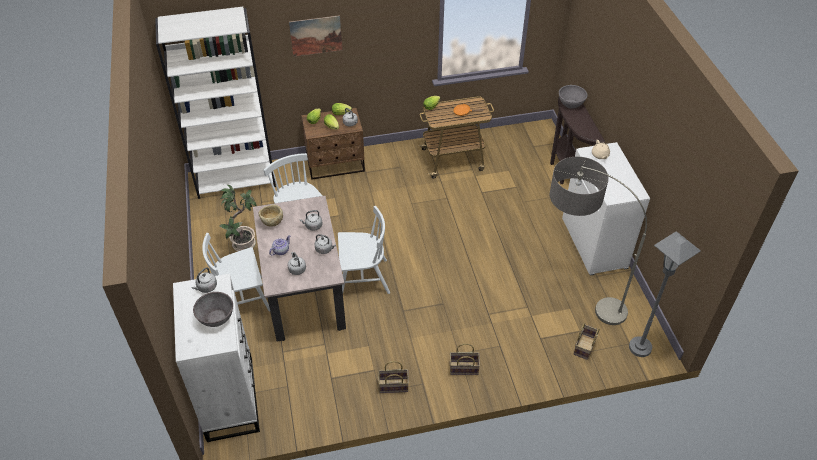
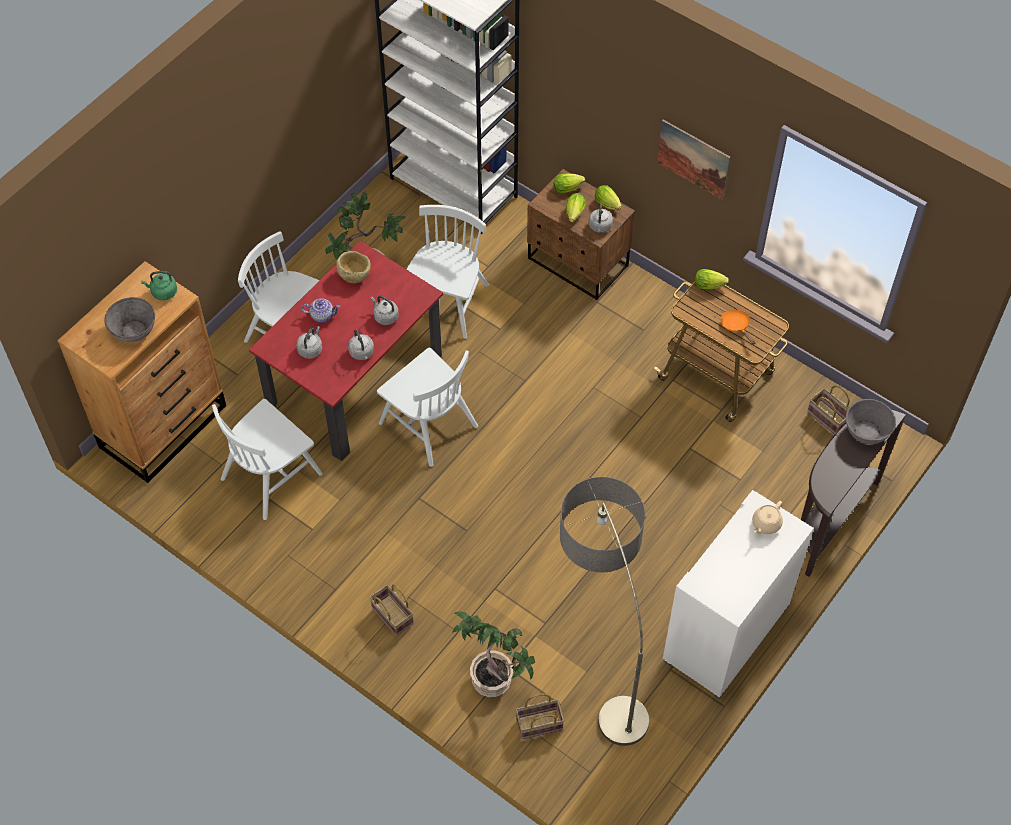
camera: 50 degrees right, 10 degrees up
white dresser [173,274,260,442] -> brown dresser [57,261,226,483]
grey kettle [192,267,217,293] -> green kettle [141,271,177,300]
beige dining table [253,196,346,342] -> red dining table [249,241,443,461]
picture [289,15,342,57] -> picture moved to [657,119,731,200]
basket [378,361,409,393] -> basket moved to [807,385,850,435]
grey floor lamp [629,231,701,357] -> none
none -> white chair [212,399,323,520]
none -> potted plant [452,611,535,697]

